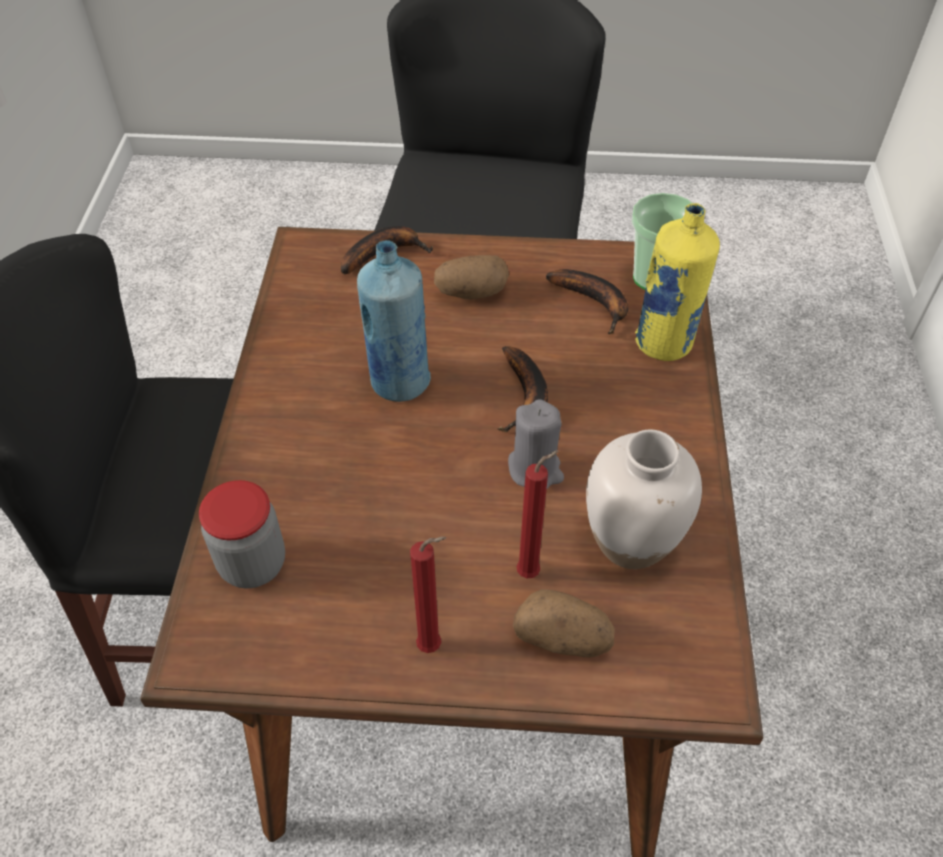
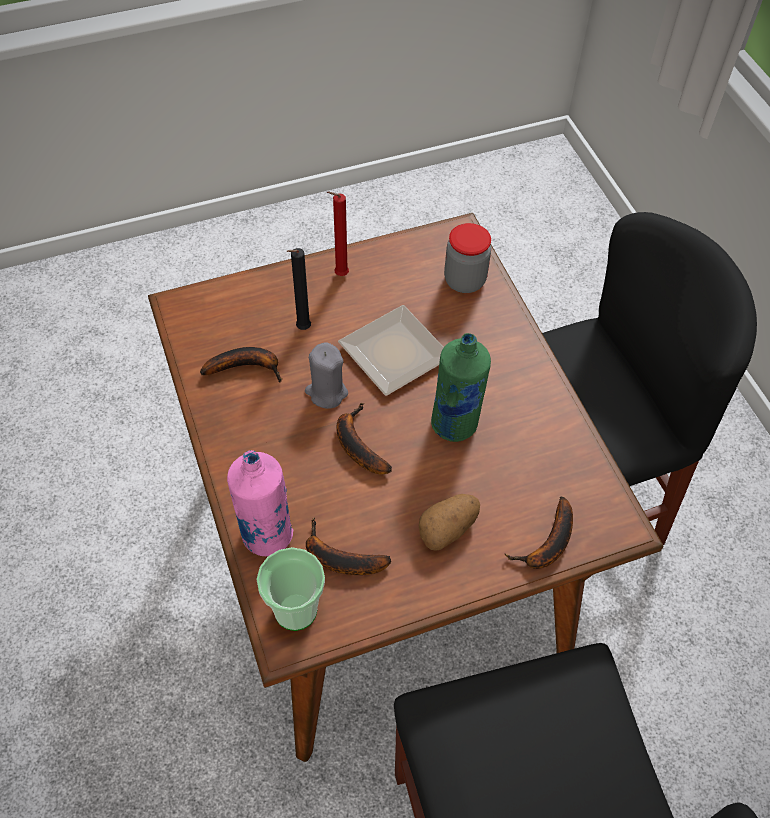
camera: 155 degrees right, 5 degrees up
blue bottle [357,240,431,402] -> green bottle [431,333,491,442]
potato [513,589,614,657] -> none
red candle [516,450,559,578] -> black candle [287,248,311,330]
white vase [586,429,702,569] -> banana [200,347,282,382]
yellow bottle [635,203,720,361] -> pink bottle [227,450,293,556]
none -> plate [338,305,444,396]

